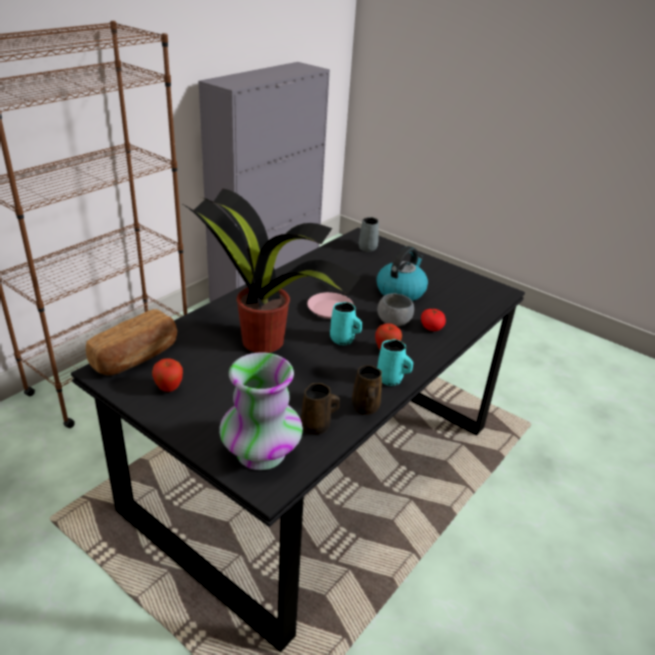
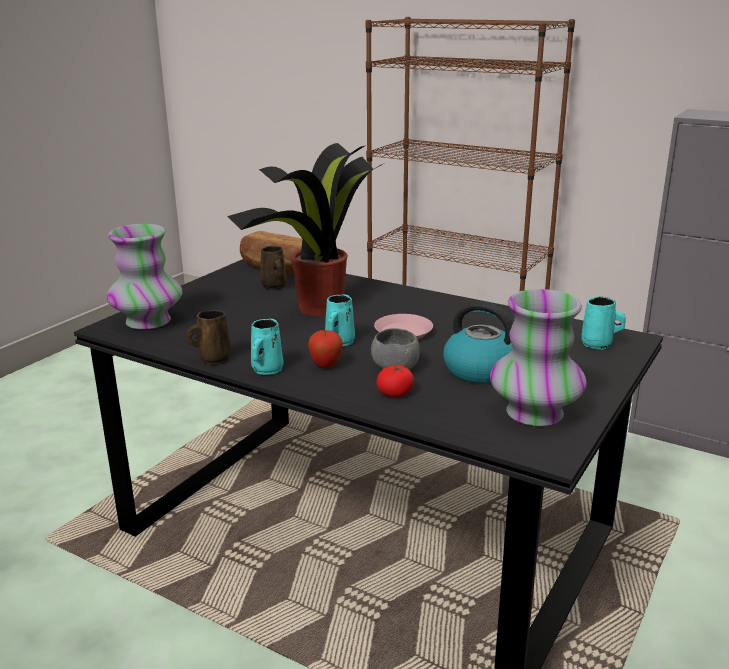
camera: 85 degrees right, 10 degrees down
apple [152,358,183,392] -> none
brown mug [301,383,340,434] -> brown mug moved to [260,246,287,290]
grey mug [359,217,379,252] -> turquoise mug [581,296,626,350]
none -> vase [490,289,587,426]

